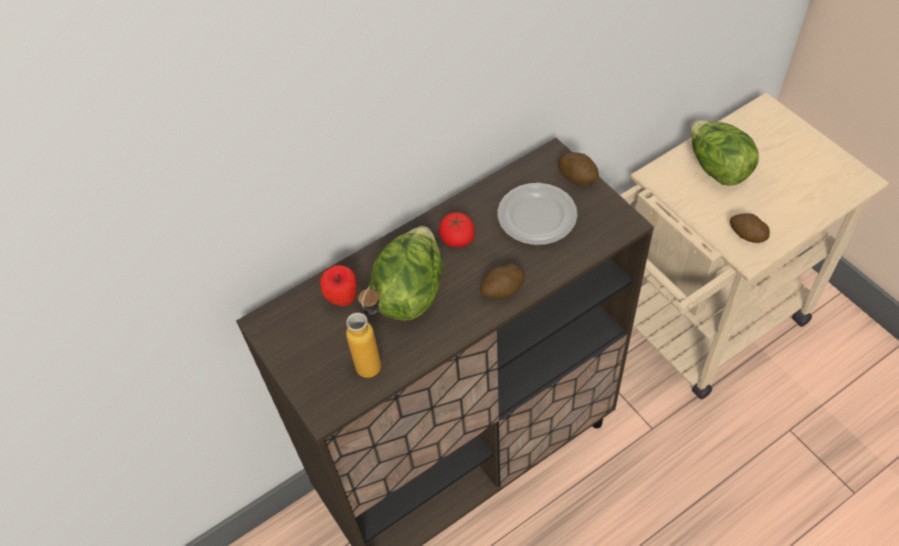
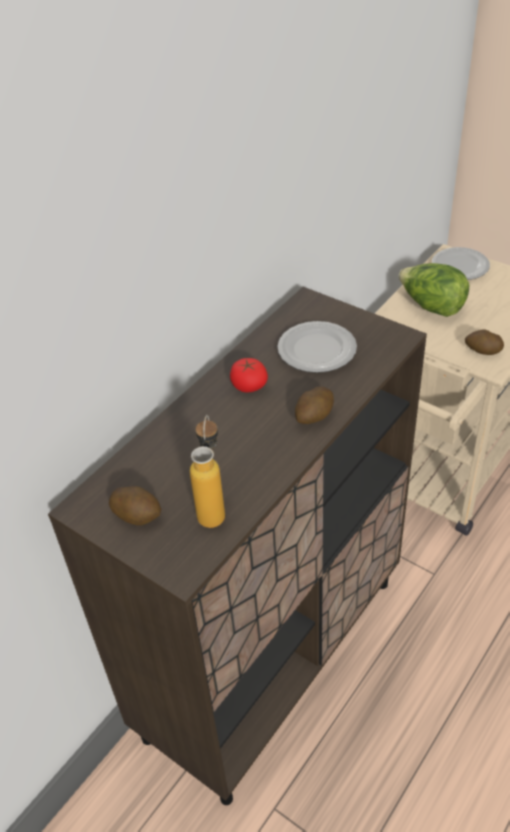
camera: 20 degrees left, 10 degrees down
apple [320,265,357,306] -> none
lettuce [368,226,443,321] -> none
potato [558,152,599,186] -> potato moved to [109,486,161,526]
none -> plate [432,247,490,280]

